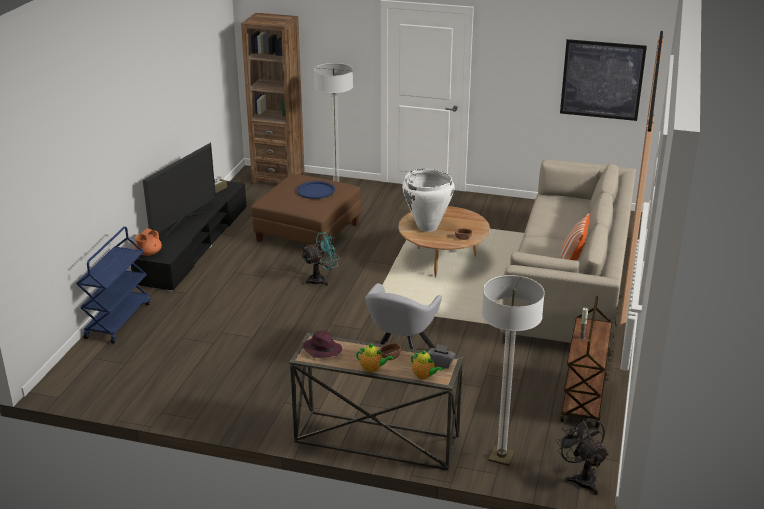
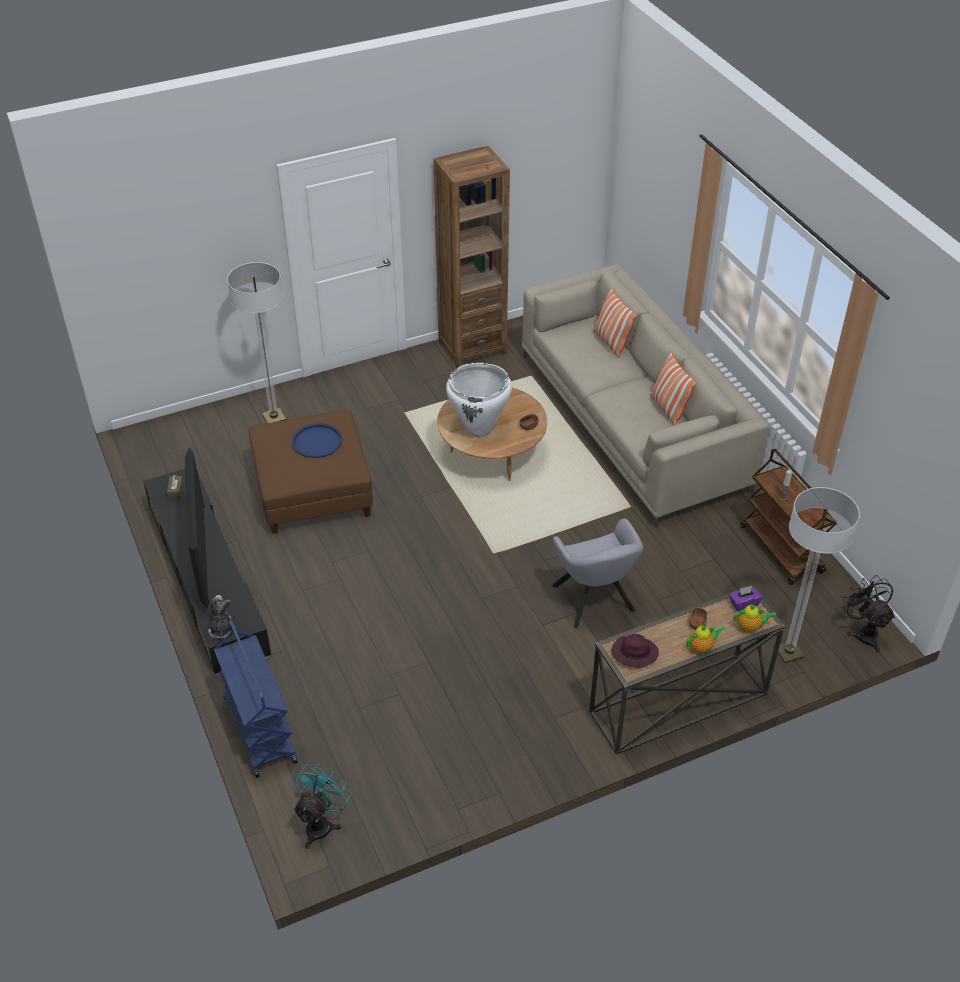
camera: 40 degrees left, 15 degrees up
orange teapot [134,228,162,256] -> plush toy [208,595,235,639]
brown bookcase [241,13,305,185] -> brown bookcase moved to [433,146,510,368]
turquoise fan [302,231,340,286] -> turquoise fan moved to [293,764,352,849]
grey tissue box [427,344,455,369] -> purple tissue box [729,586,762,611]
black fan [556,414,609,495] -> black fan turned 45 degrees clockwise [842,575,895,652]
picture [560,39,647,121] -> none
none -> pillow [593,288,637,357]

